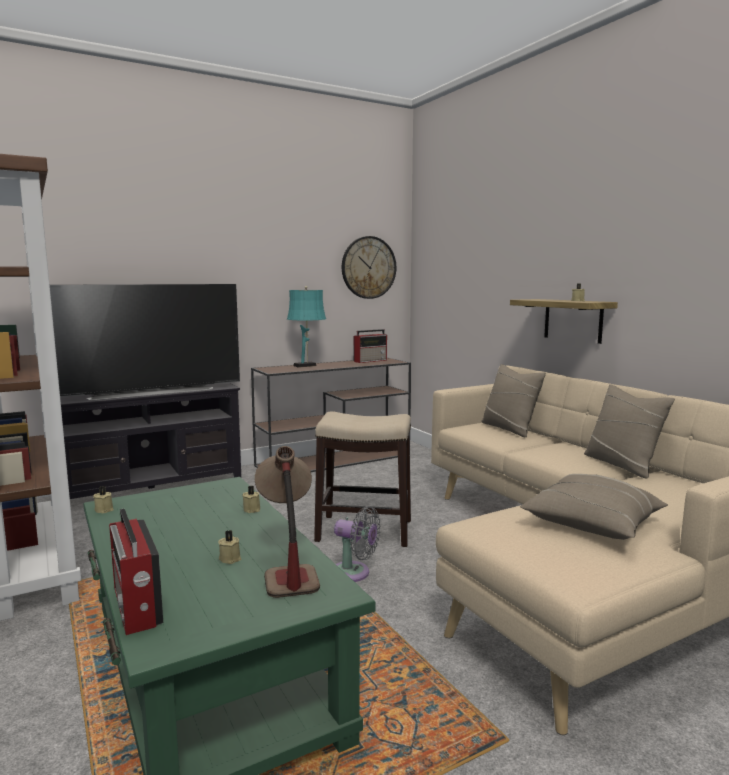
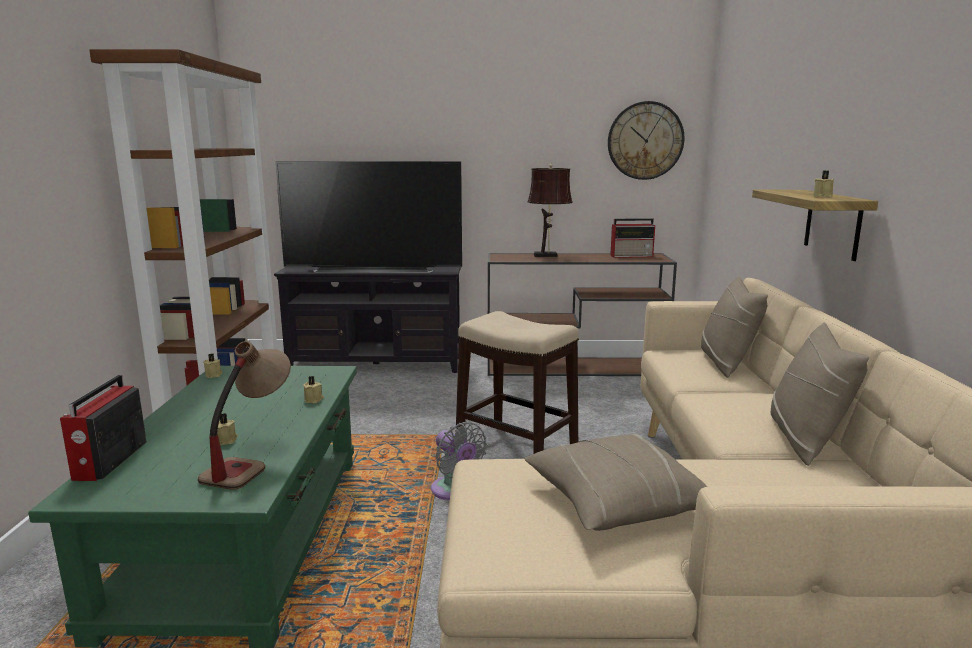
camera: 30 degrees right, 5 degrees up
turquoise table lamp [287,286,326,368] -> brown table lamp [528,164,572,257]

